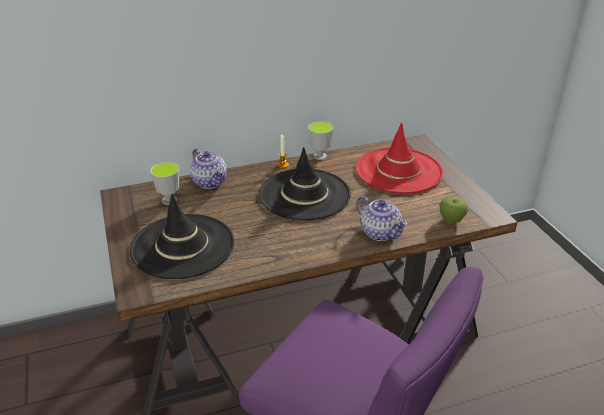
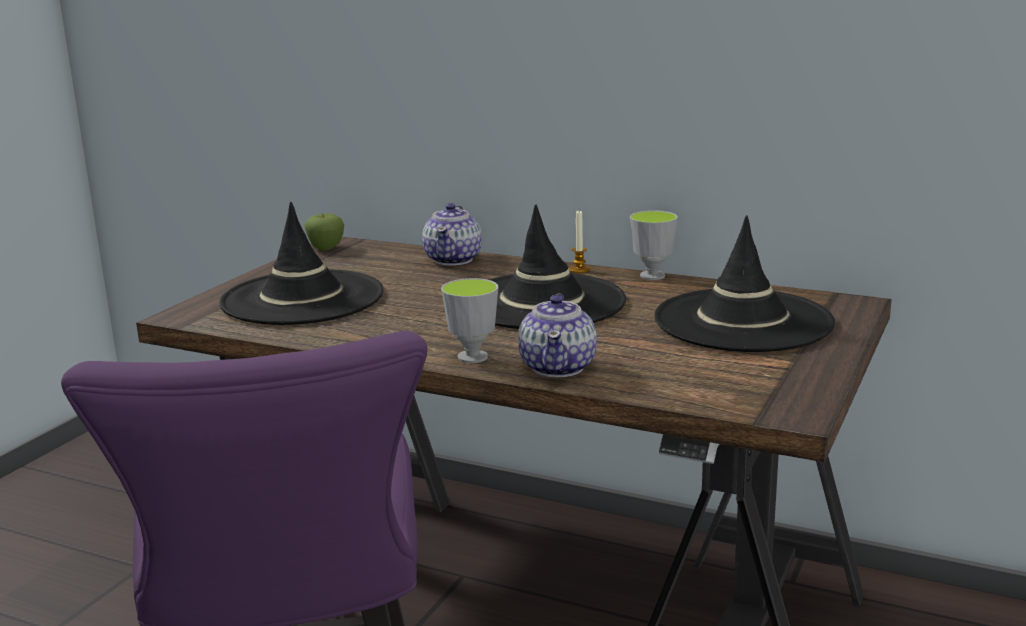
camera: 45 degrees right, 15 degrees down
cup [150,162,179,205] -> cup moved to [441,278,498,363]
red hat [356,123,443,194] -> black hat [654,215,835,352]
apple [439,197,468,223] -> apple moved to [304,213,344,251]

